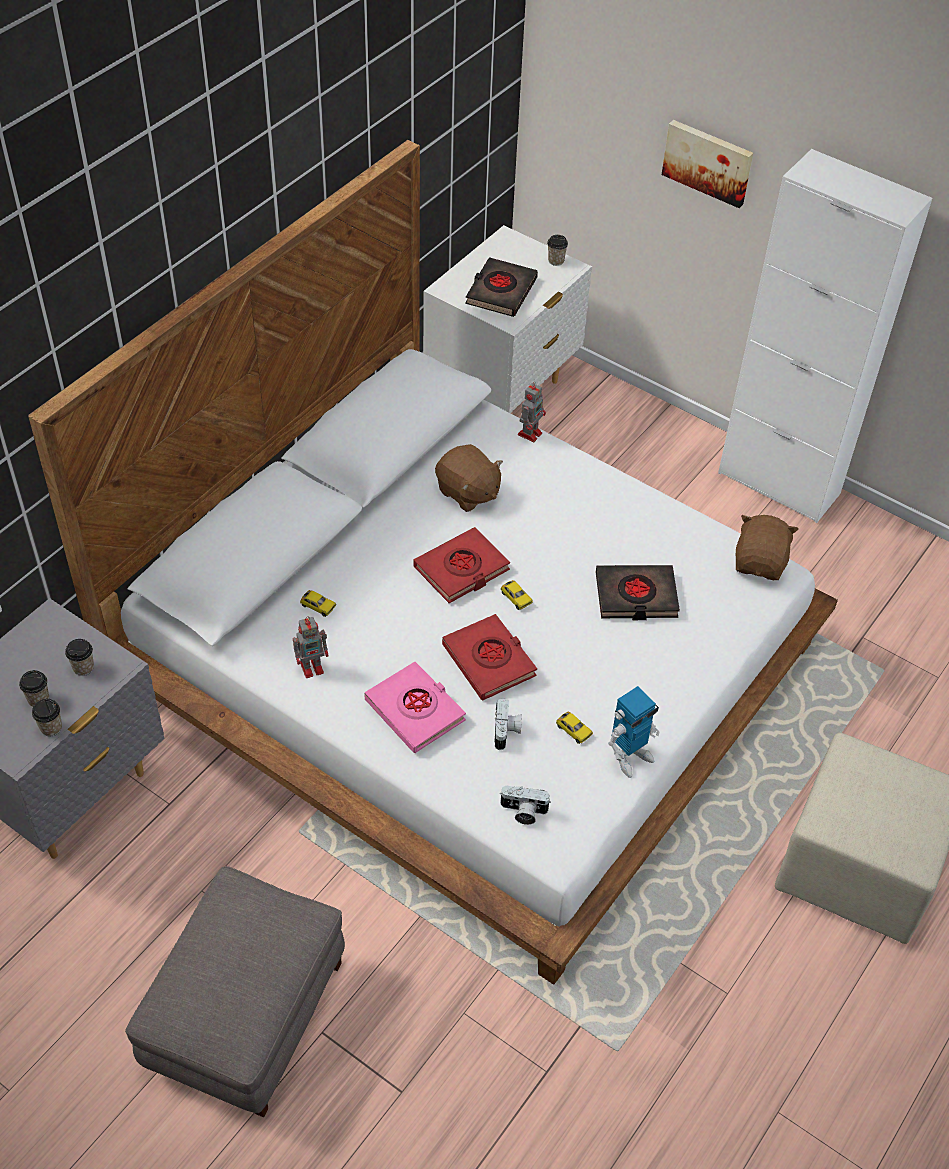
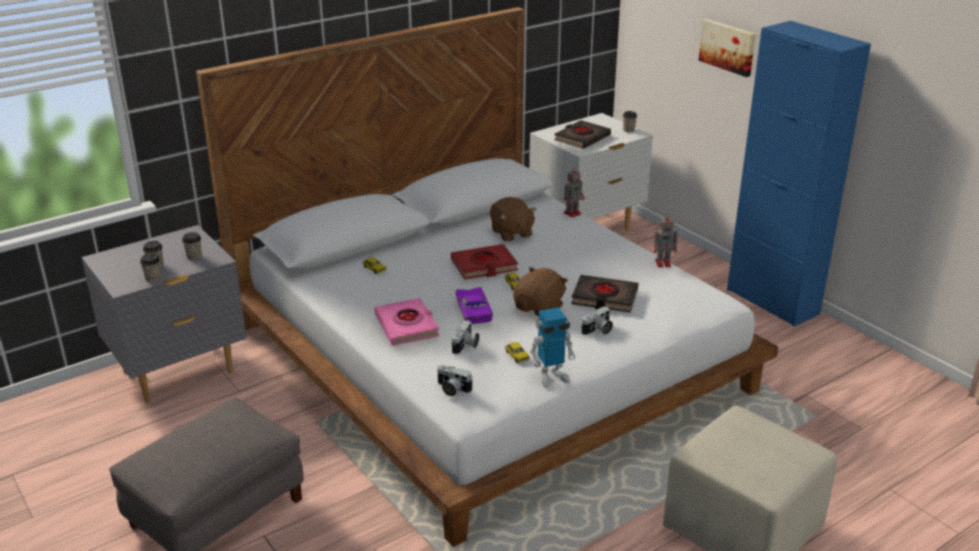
camera: 20 degrees right, 20 degrees down
toy robot [293,617,328,678] -> toy robot moved to [654,213,678,268]
red book [442,614,537,701] -> purple toy car [455,287,493,324]
white cabinet [718,149,932,523] -> blue cabinet [727,21,871,327]
brown plush toy [736,515,799,580] -> brown plush toy moved to [514,267,568,316]
none -> camera [581,306,613,335]

